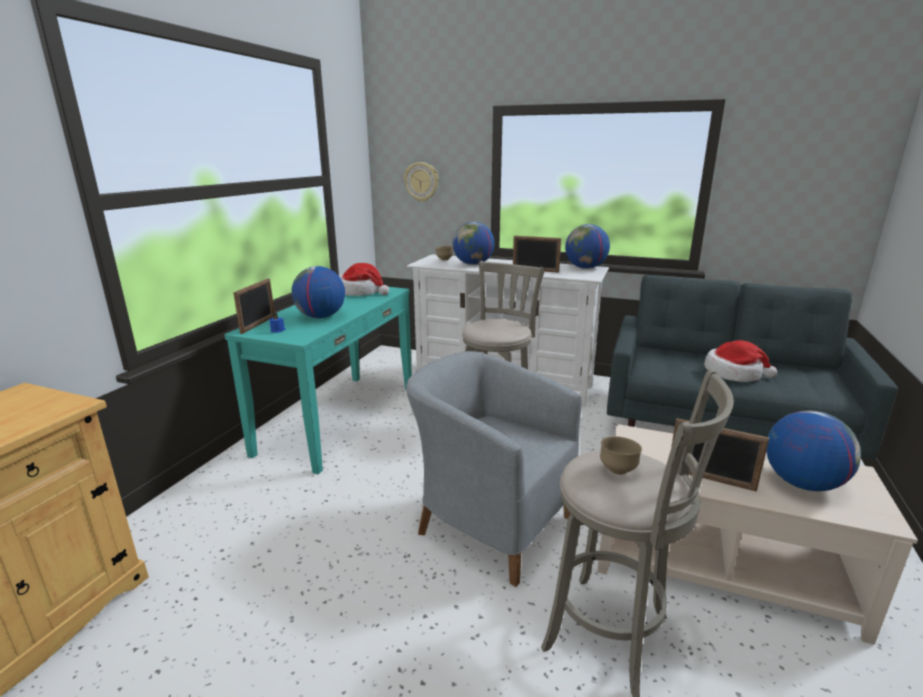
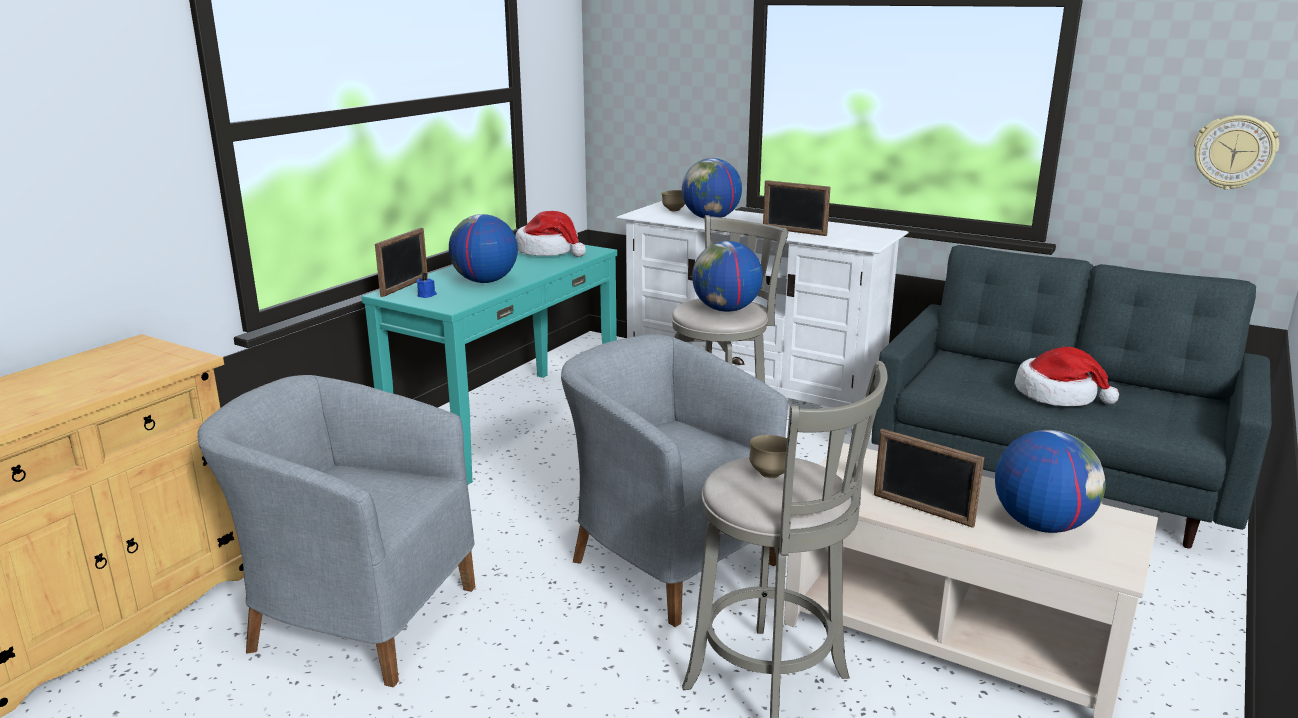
camera: 10 degrees right, 0 degrees up
wall clock [404,162,439,202] -> wall clock moved to [1194,115,1279,190]
globe [565,224,610,269] -> globe moved to [692,241,763,312]
none -> grey armchair [197,375,475,687]

